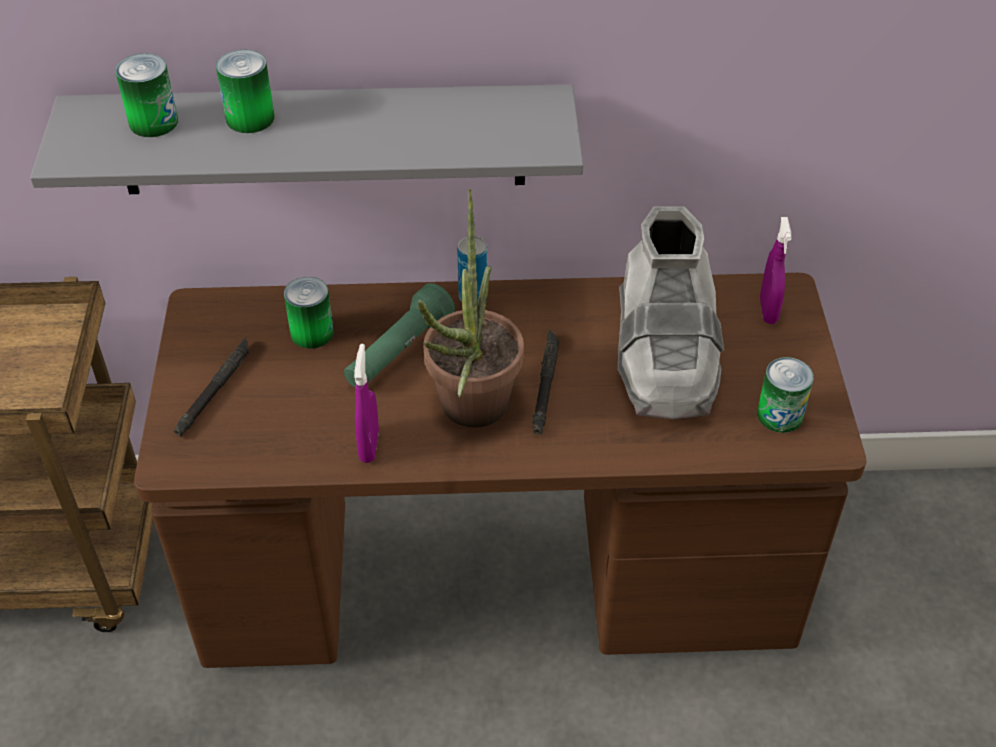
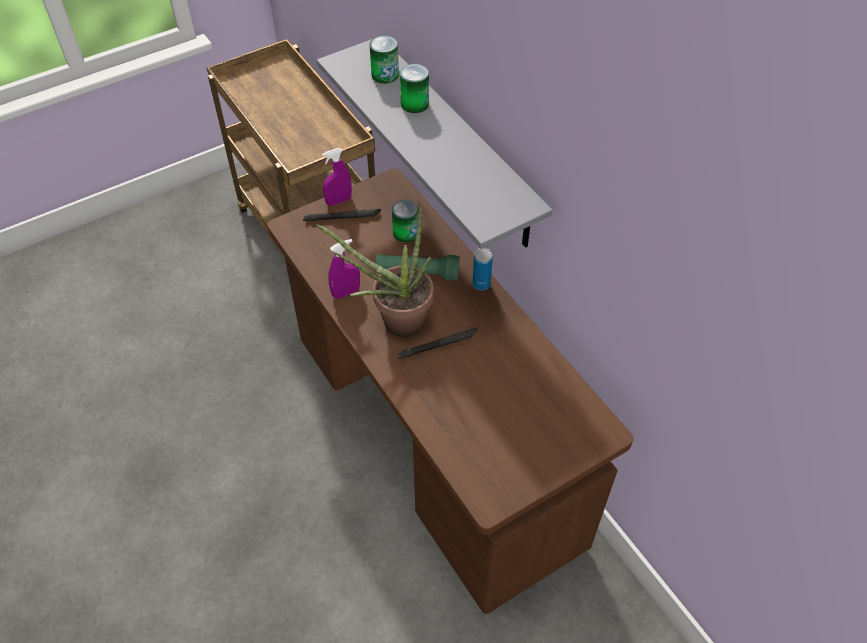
camera: 60 degrees right, 5 degrees up
grey boot [618,207,724,419] -> none
can [757,357,814,433] -> none
purple spray bottle [760,217,791,324] -> purple spray bottle moved to [322,148,352,206]

